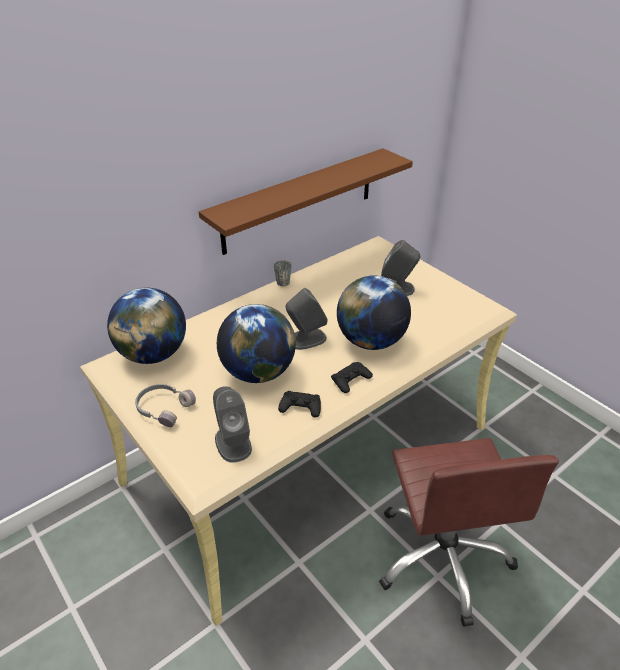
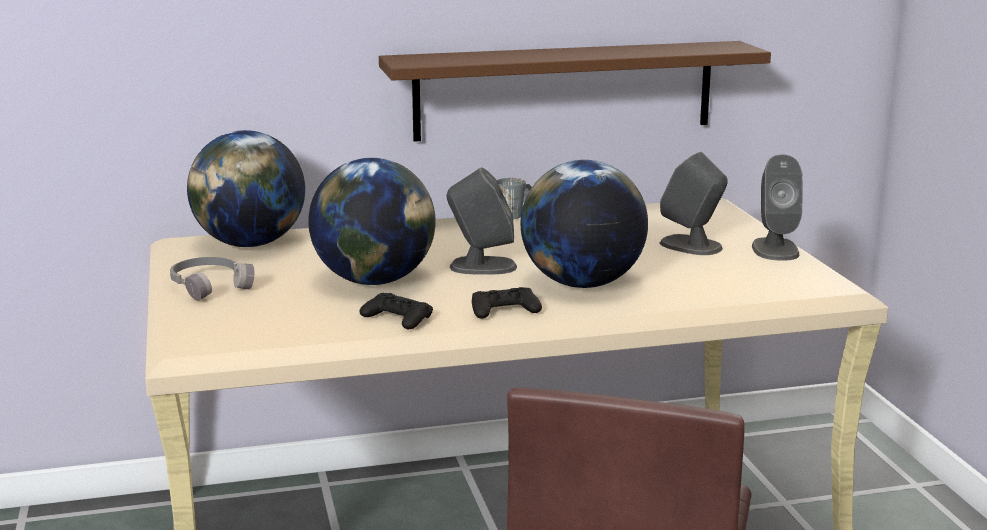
camera: 25 degrees right, 20 degrees down
grey speaker [213,386,252,463] -> grey speaker moved to [752,154,802,261]

